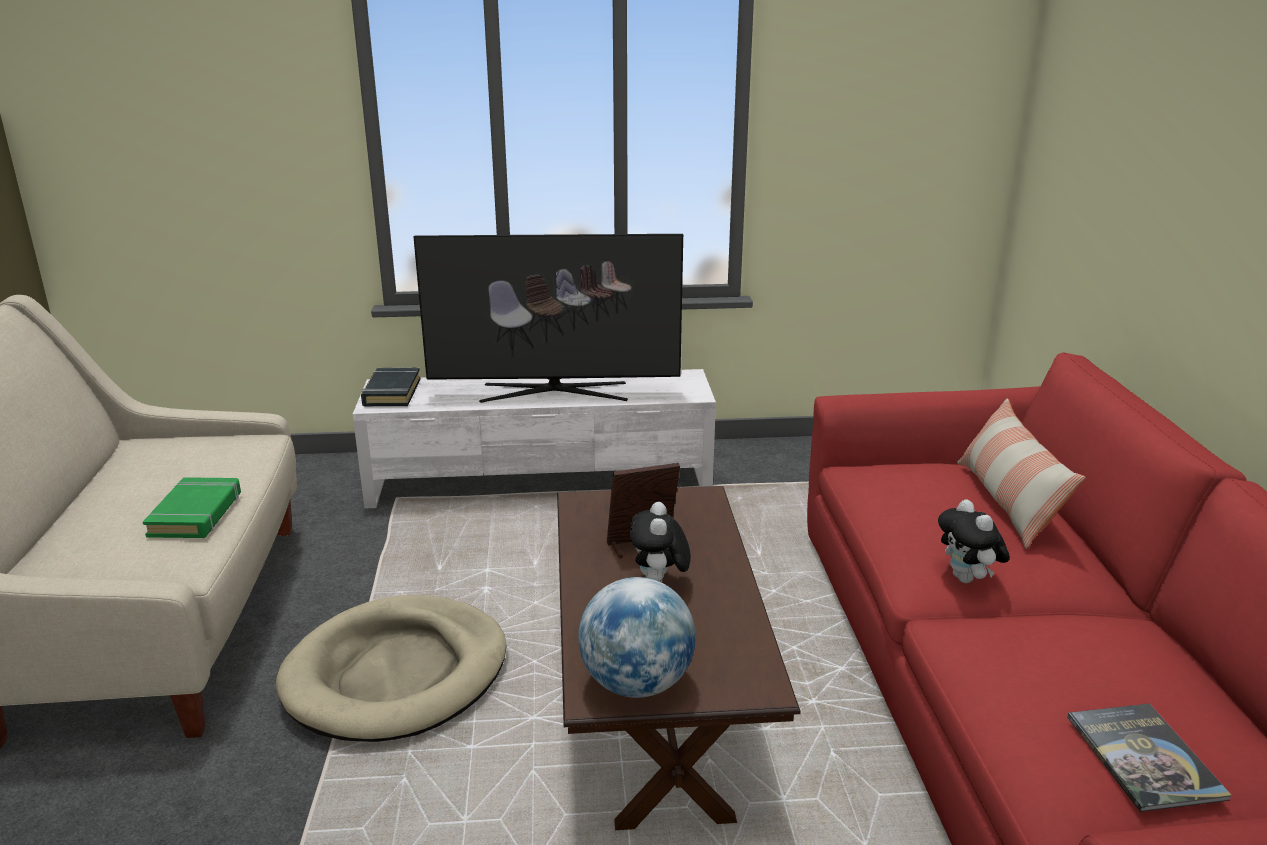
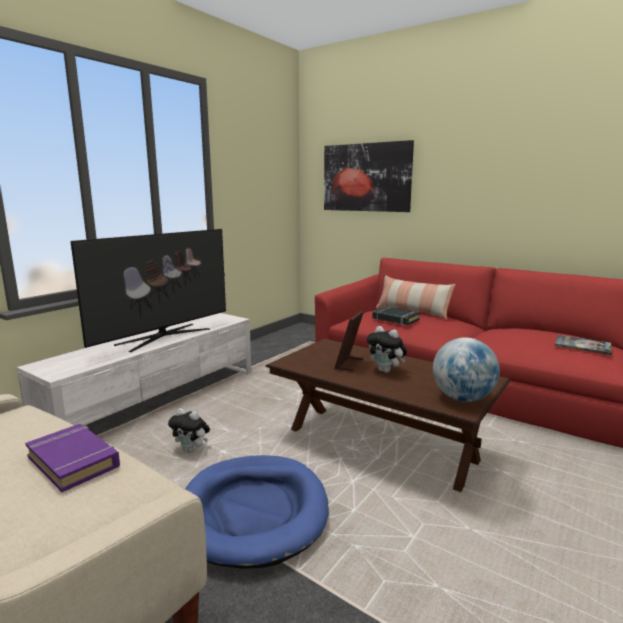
camera: 50 degrees left, 10 degrees down
green book [143,477,241,538] -> purple book [25,424,120,492]
beige dog bed [276,595,506,742] -> blue dog bed [185,455,328,569]
black book [361,368,421,406] -> black book moved to [372,307,420,325]
plush toy [938,499,1010,583] -> plush toy moved to [168,408,210,453]
none -> picture [324,140,414,212]

